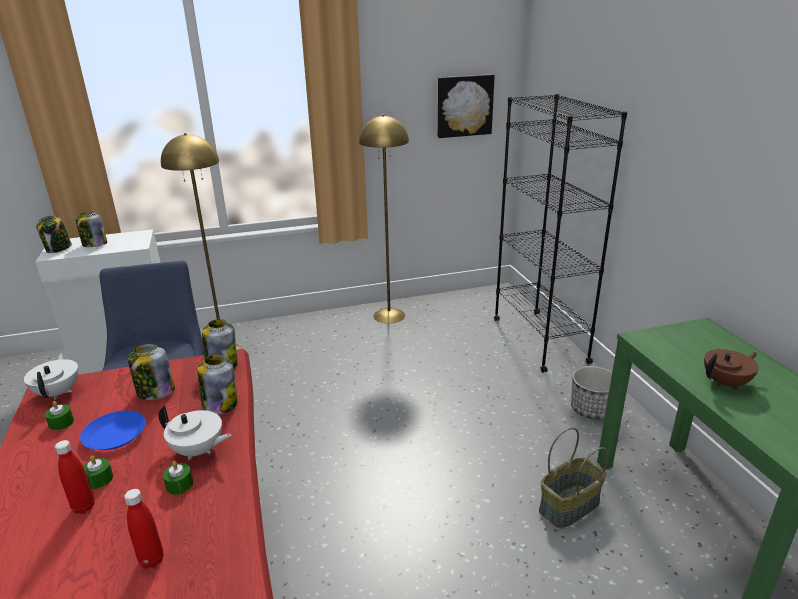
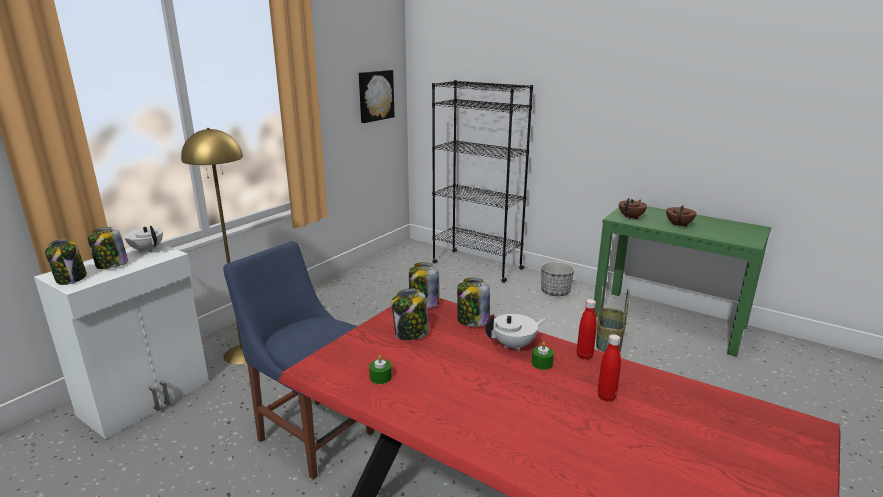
camera: 40 degrees left, 5 degrees down
white teapot [24,353,79,400] -> white teapot moved to [124,226,163,253]
red bottle [55,440,95,514] -> red bottle moved to [577,299,597,360]
blue plate [80,410,146,450] -> none
green candle [83,456,113,489] -> none
yellow floor lamp [359,115,409,324] -> none
none -> brown teapot [619,198,647,219]

